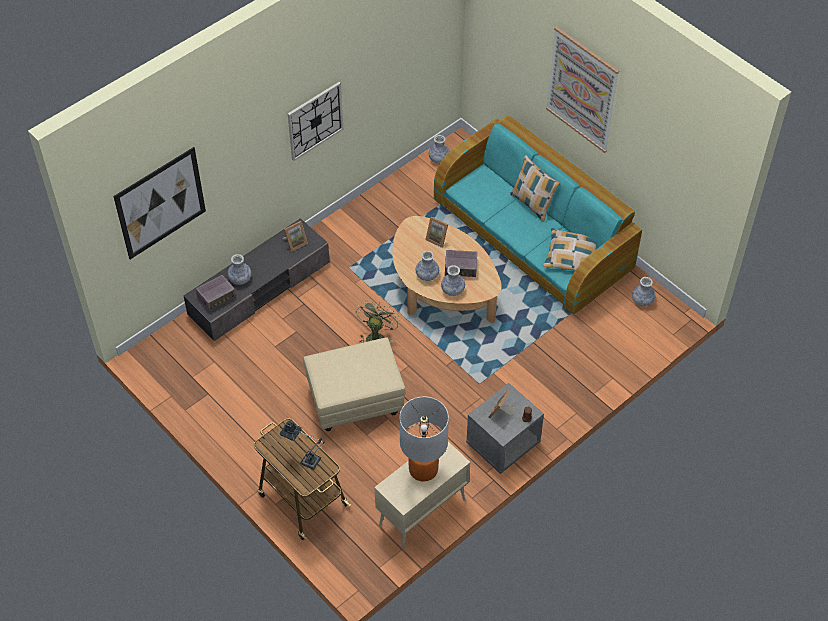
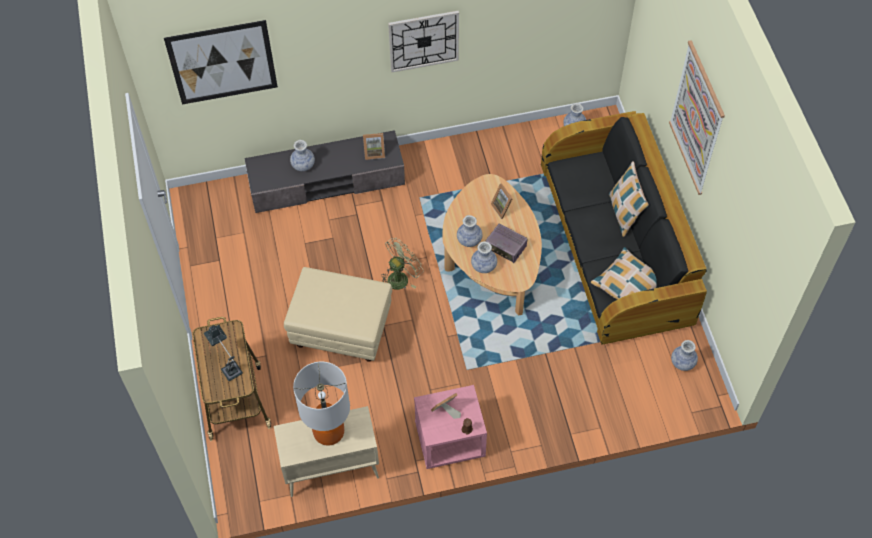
camera: 30 degrees right, 5 degrees up
radio [196,275,235,311] -> none
turquoise sofa [434,115,642,315] -> black sofa [541,111,707,345]
grey nightstand [466,383,544,474] -> pink nightstand [414,385,487,469]

